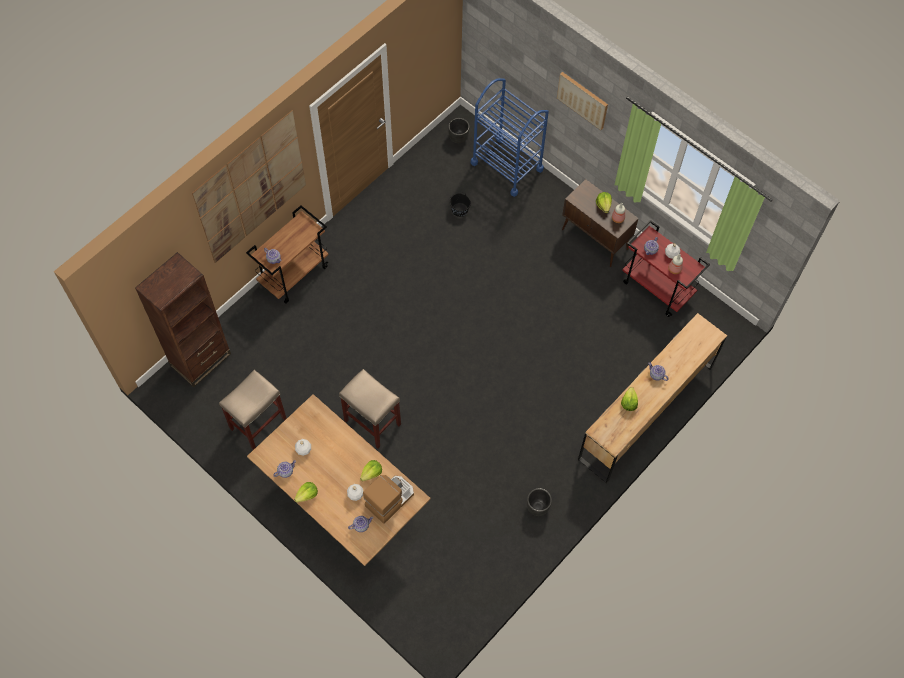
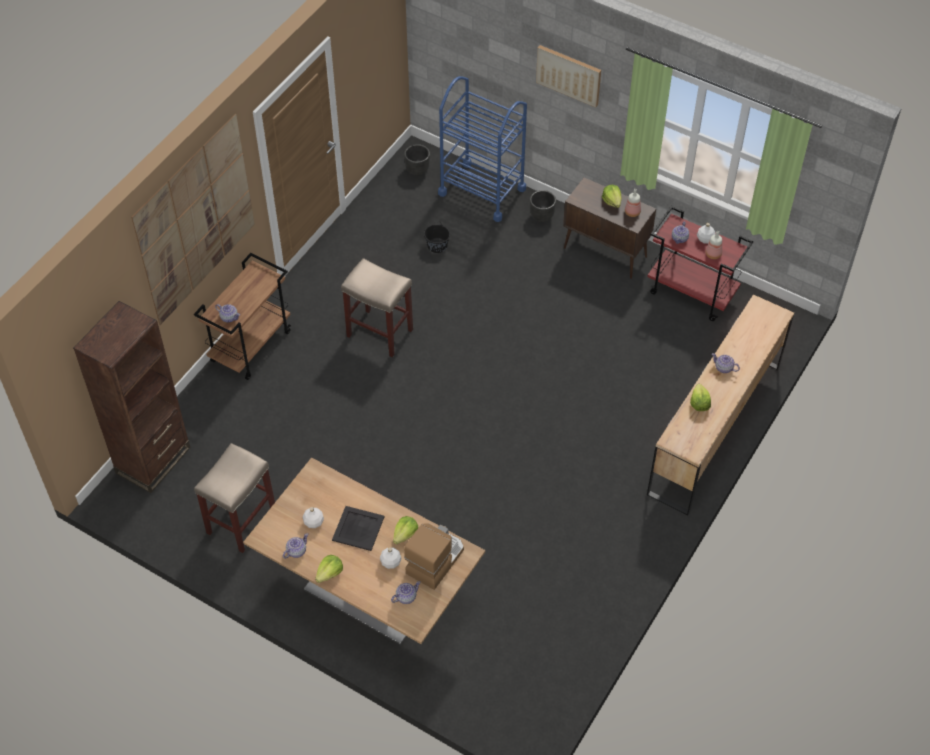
camera: 10 degrees left, 10 degrees down
beige stool [339,369,401,448] -> beige stool moved to [341,258,413,357]
black planter [527,488,552,516] -> black planter moved to [530,190,556,222]
none -> black tray [332,506,384,551]

